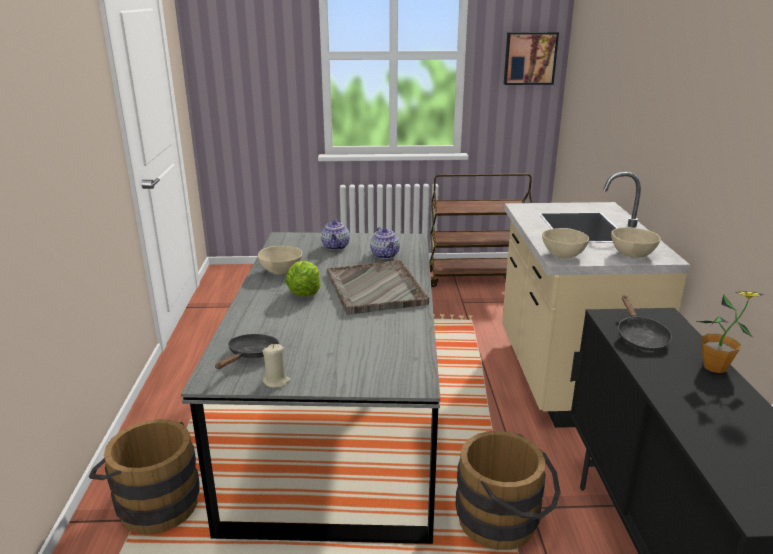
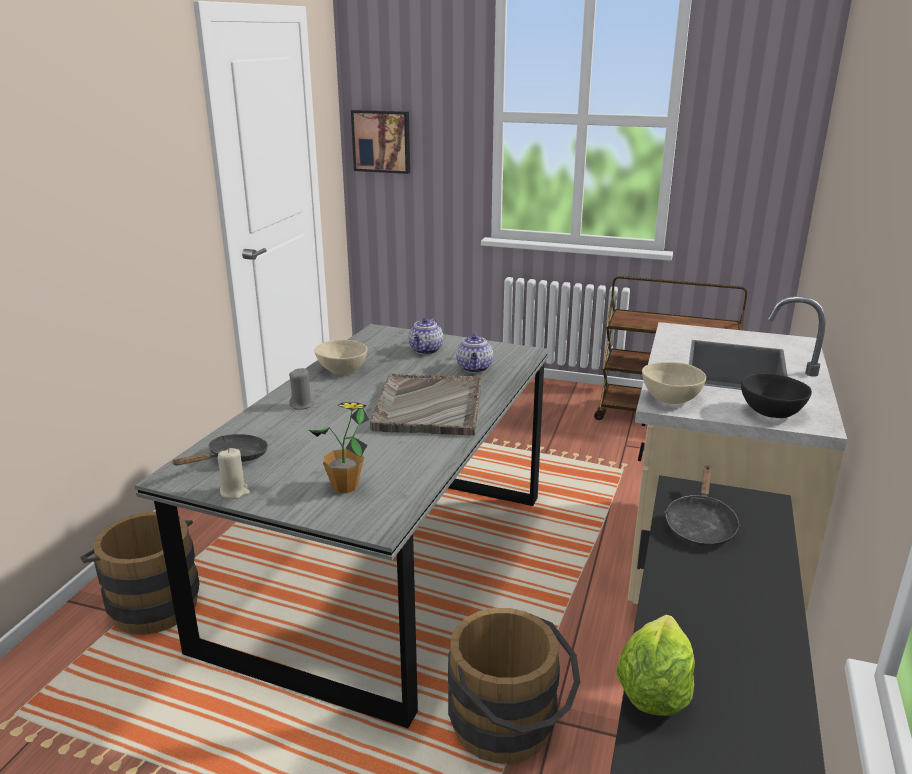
camera: 20 degrees right, 0 degrees up
lettuce [286,261,321,297] -> lettuce moved to [616,615,695,716]
picture [504,32,559,85] -> picture moved to [351,110,410,174]
beige bowl [611,228,661,258] -> black bowl [741,373,812,418]
potted plant [695,291,764,373] -> potted plant moved to [309,402,369,493]
none -> grey candle [289,368,315,410]

